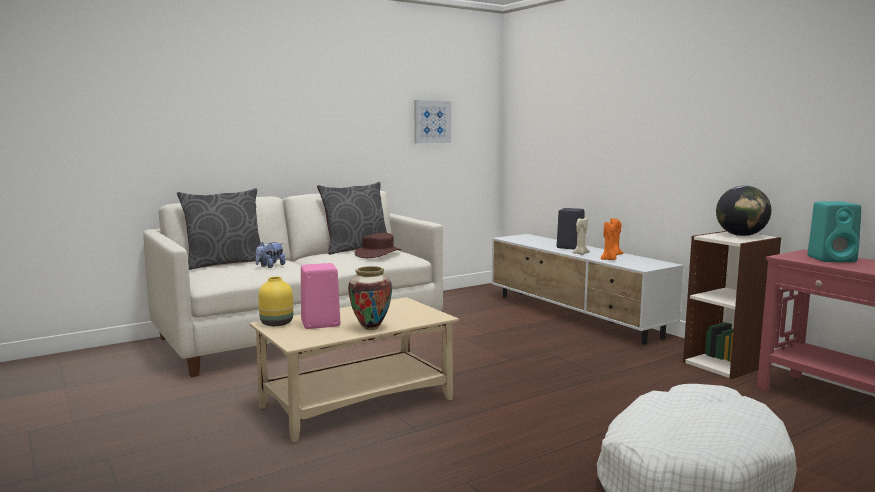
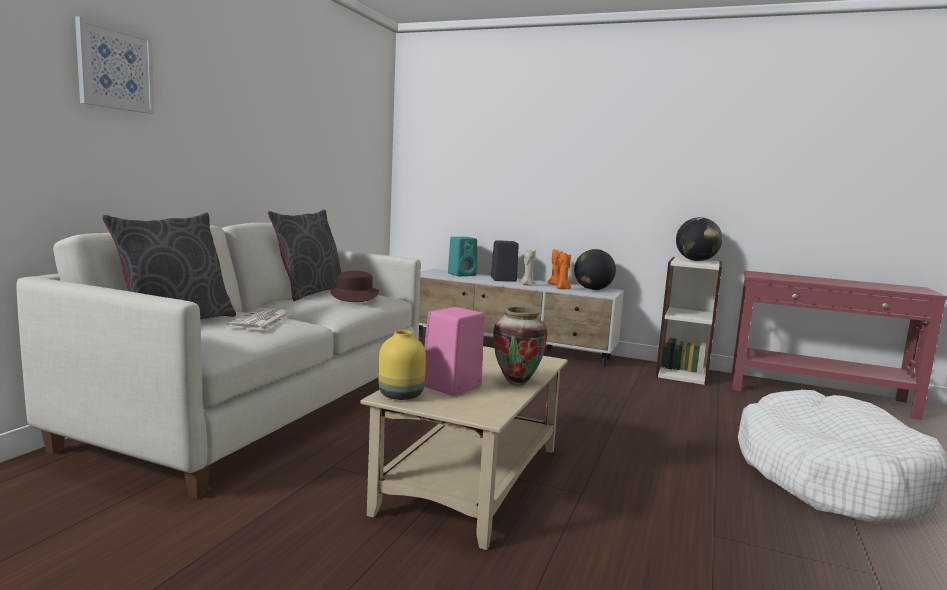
camera: 35 degrees left, 0 degrees up
plush toy [256,242,285,268] -> newspaper [226,308,291,330]
picture [414,100,451,144] -> picture moved to [75,16,154,114]
turquoise speaker [808,201,861,262] -> turquoise speaker moved to [448,237,477,276]
none -> globe [574,249,616,290]

